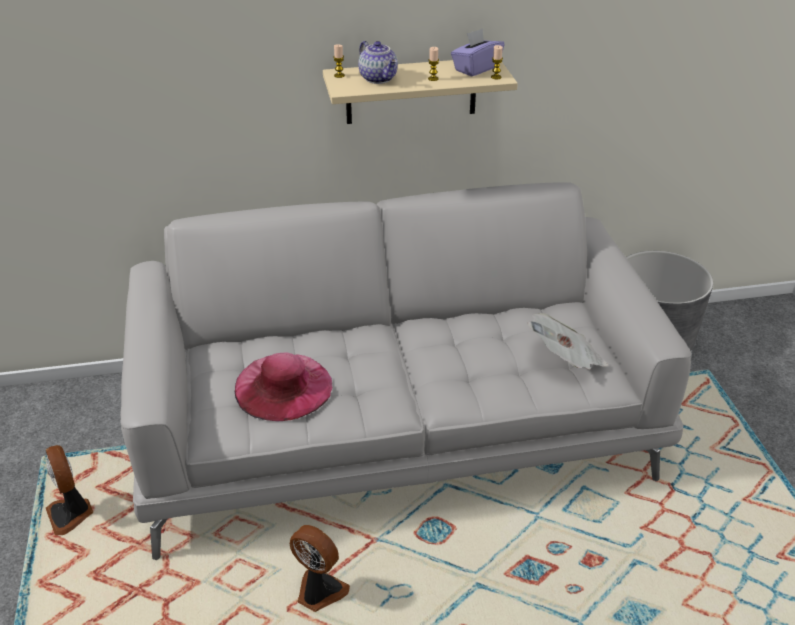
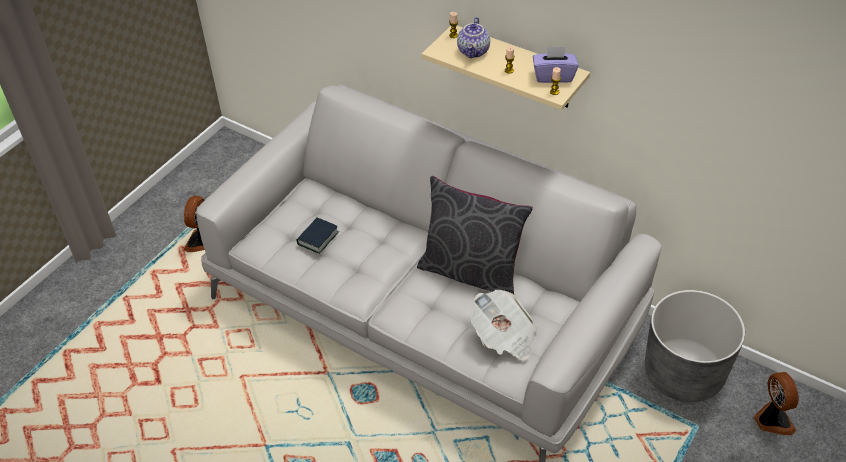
camera: 45 degrees right, 10 degrees up
pink hat [235,352,333,421] -> book [297,217,339,254]
fan [290,525,350,612] -> fan moved to [754,372,798,435]
none -> grey pillow [417,176,533,294]

